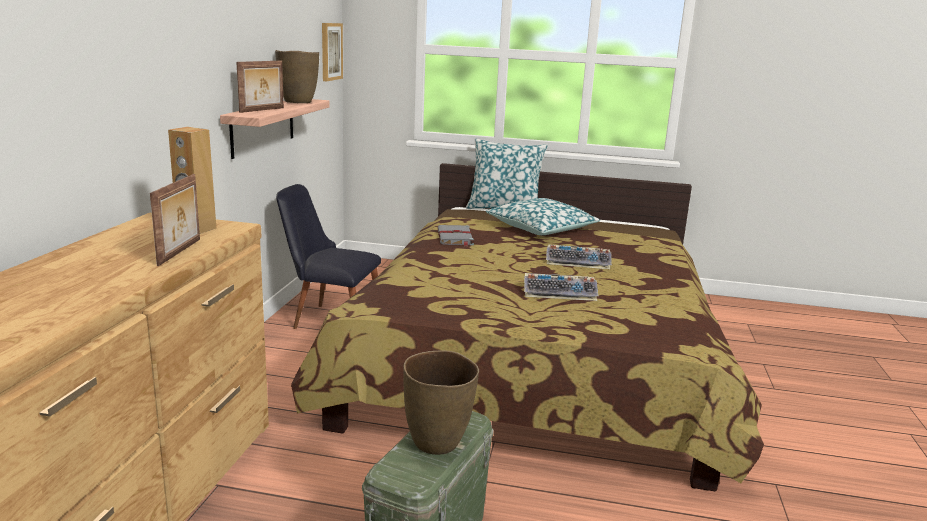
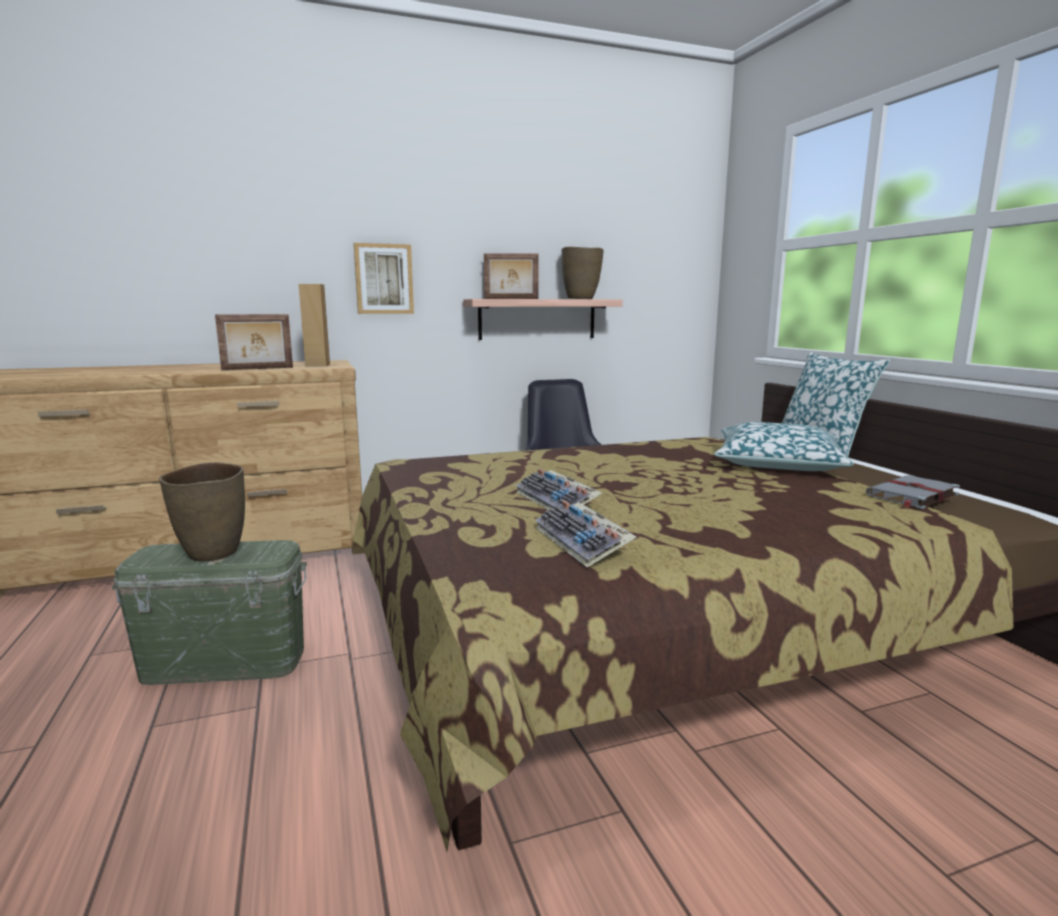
camera: 60 degrees right, 5 degrees down
picture [322,23,343,81] -> picture moved to [354,243,414,314]
grey book [438,225,474,247] -> grey book moved to [866,475,960,509]
keyboard [546,244,612,269] -> keyboard moved to [536,500,636,567]

